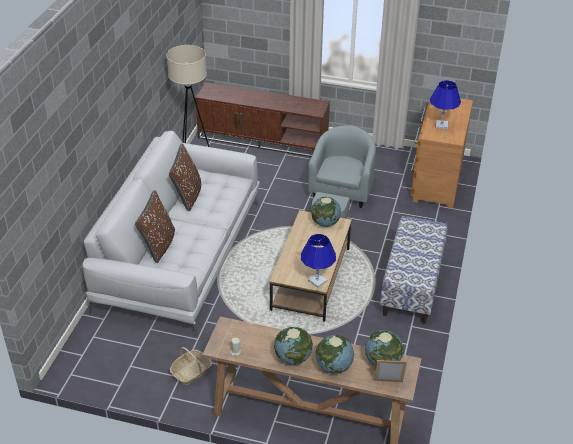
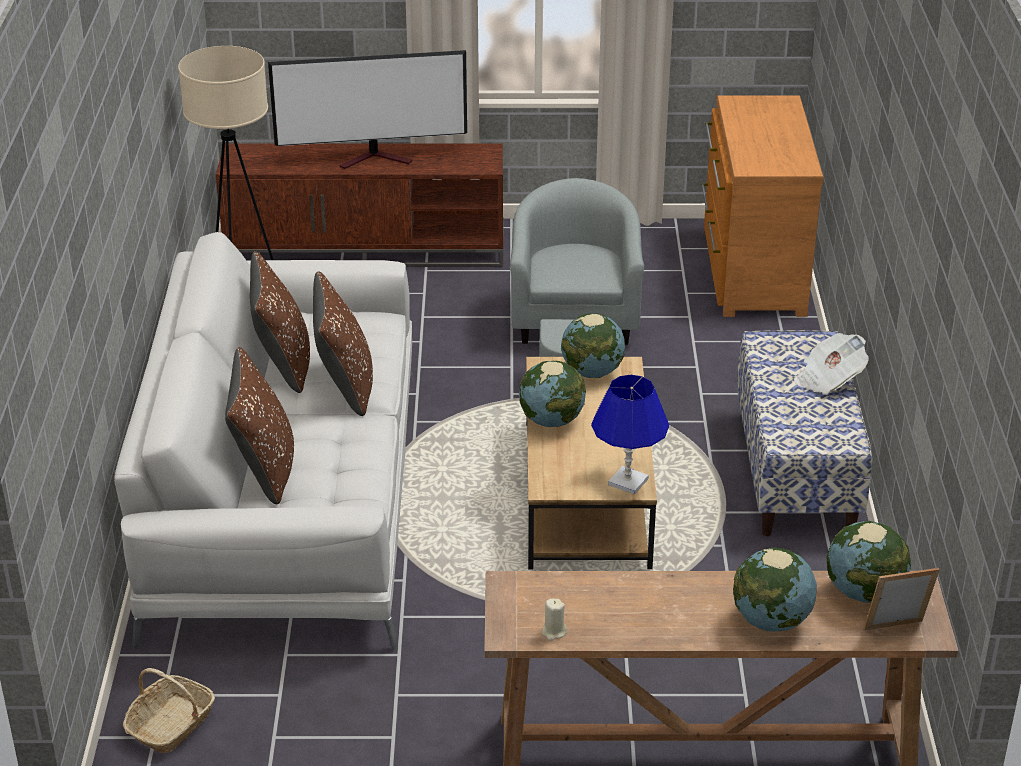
camera: 15 degrees left, 5 degrees down
basket [170,347,212,385] -> basket moved to [123,668,215,753]
globe [274,327,313,365] -> globe moved to [519,361,586,427]
blue table lamp [429,80,461,129] -> none
none -> television [268,50,467,169]
none -> brown pillow [313,271,373,416]
none -> newspaper [794,333,869,395]

